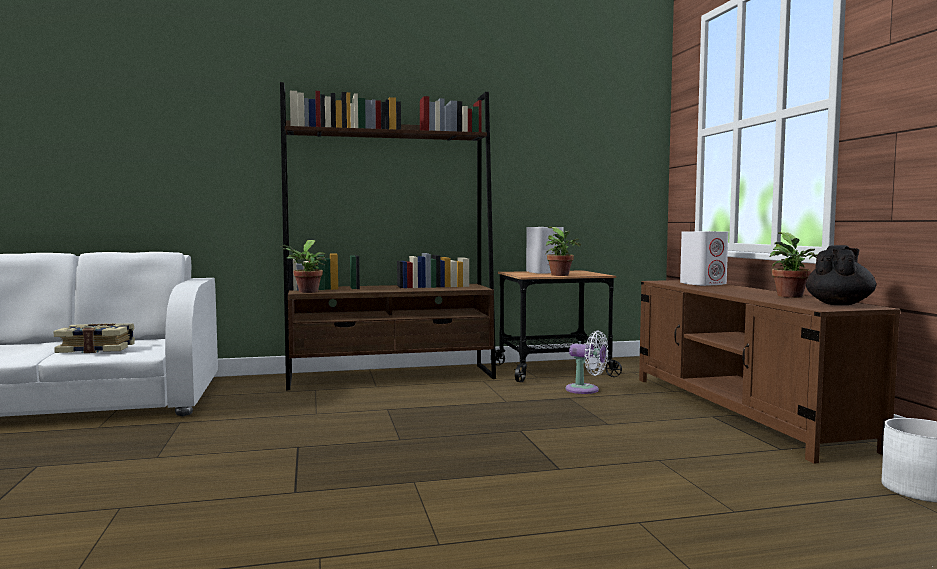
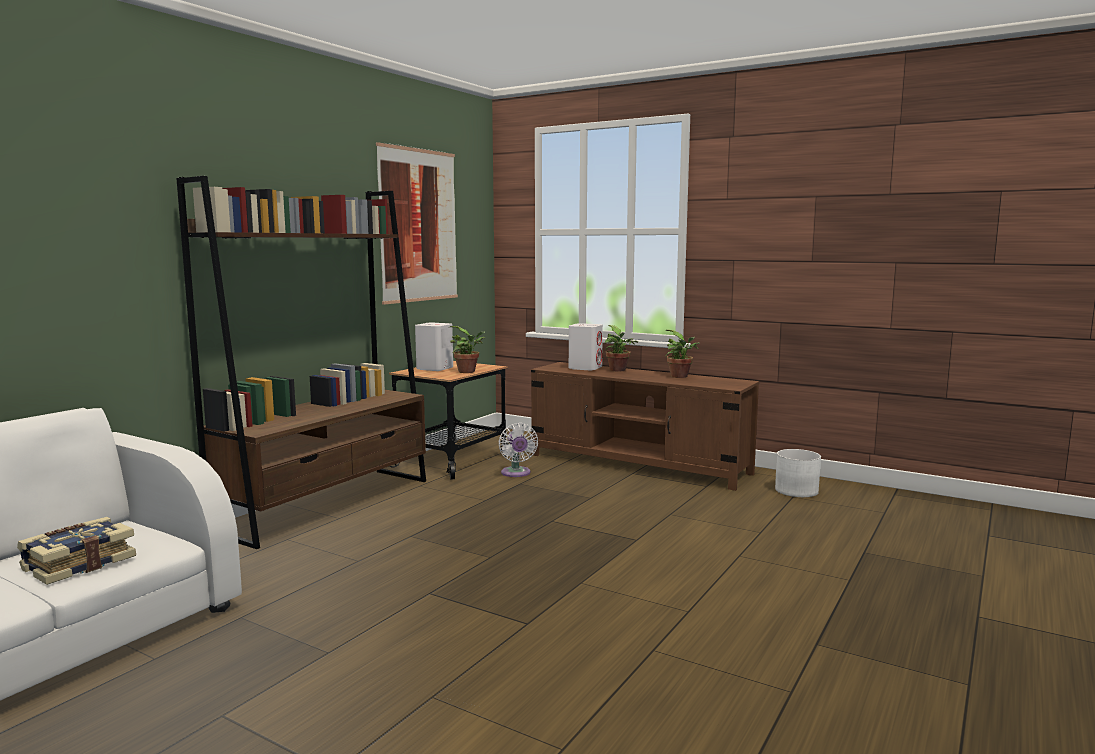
camera: 45 degrees left, 5 degrees up
potted plant [282,240,326,293] -> potted plant moved to [604,325,638,372]
white fan [566,331,608,394] -> white fan turned 90 degrees clockwise [498,423,538,477]
black teapot [806,245,876,305] -> none
none -> picture [376,142,458,305]

